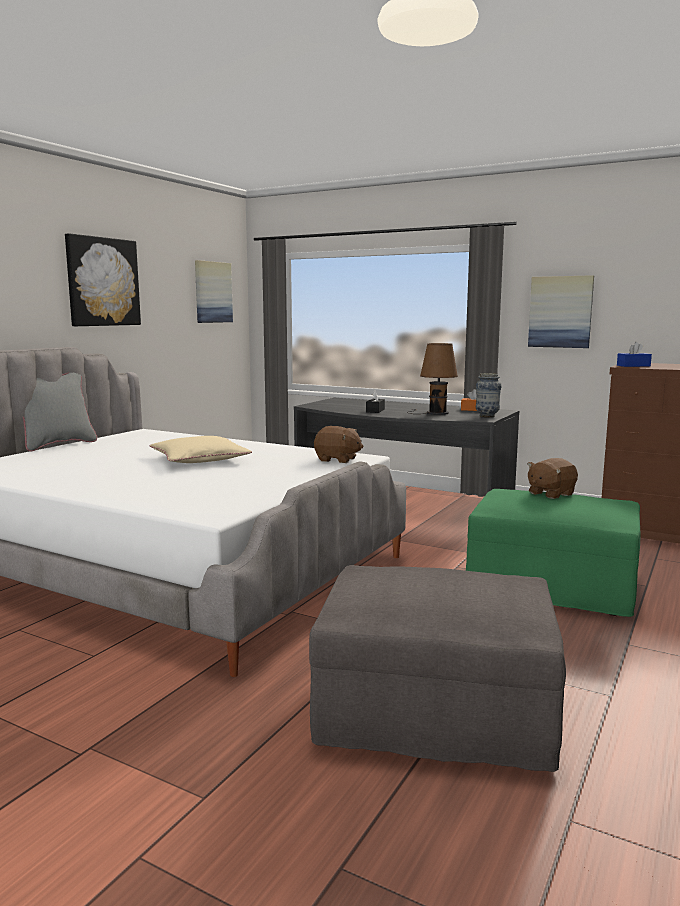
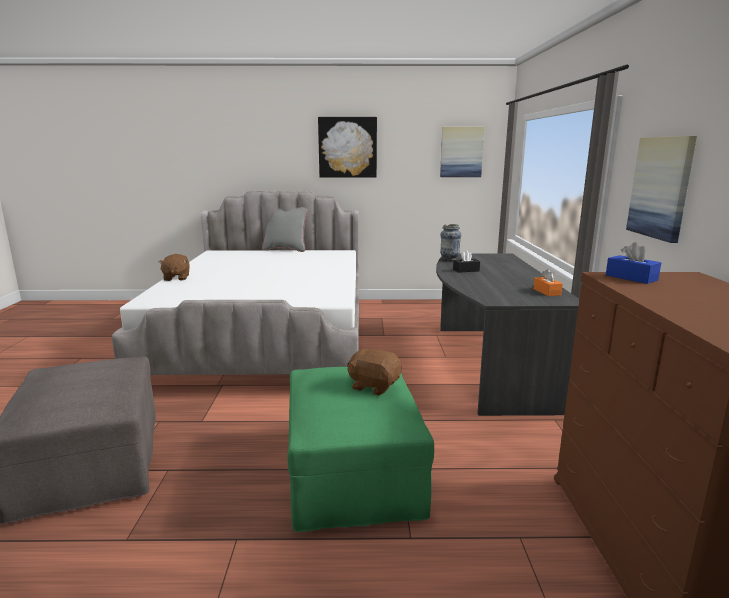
camera: 60 degrees right, 5 degrees up
beige pillow [149,436,252,463] -> none
brown plush toy [314,426,364,463] -> brown plush toy moved to [158,254,190,281]
brown table lamp [407,343,458,415] -> none
vase [476,373,502,417] -> vase moved to [440,224,461,261]

